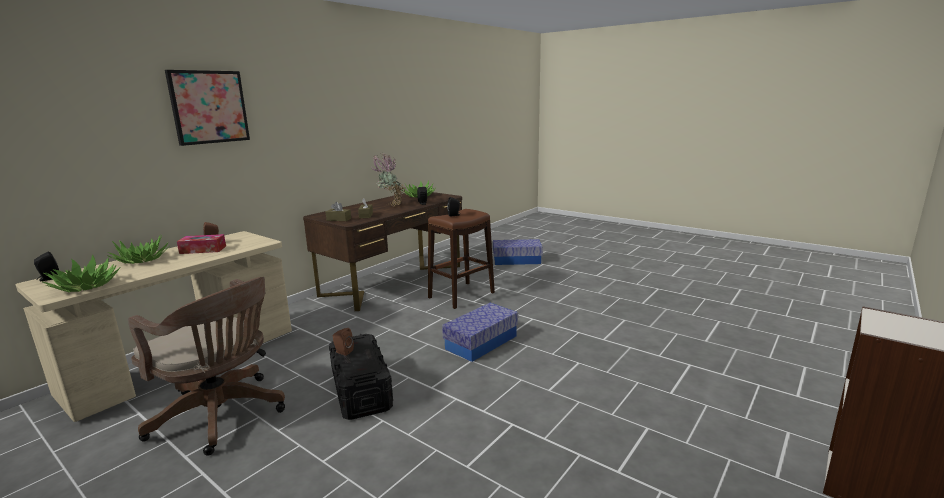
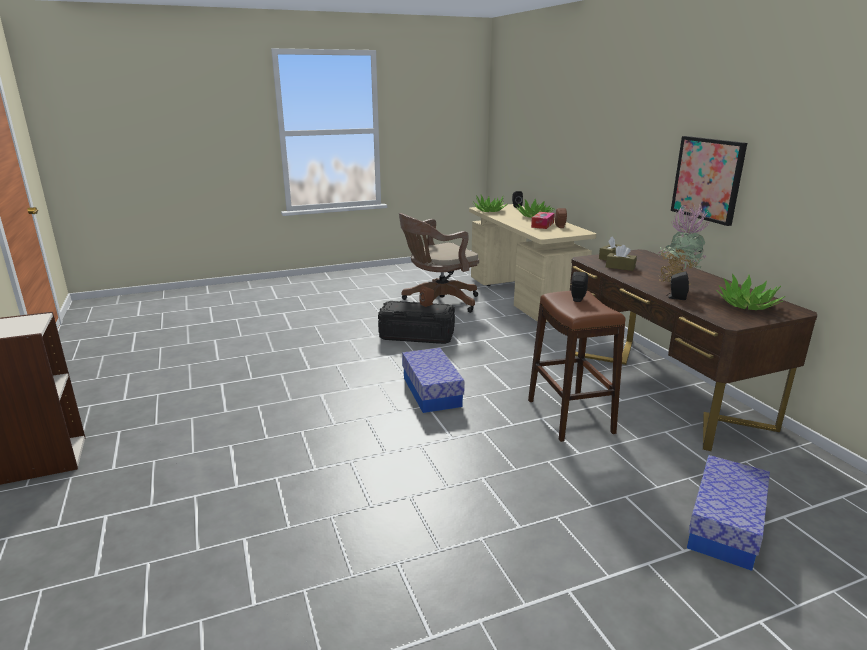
camera: 120 degrees right, 5 degrees up
picture [165,70,250,146] -> picture moved to [671,136,747,226]

